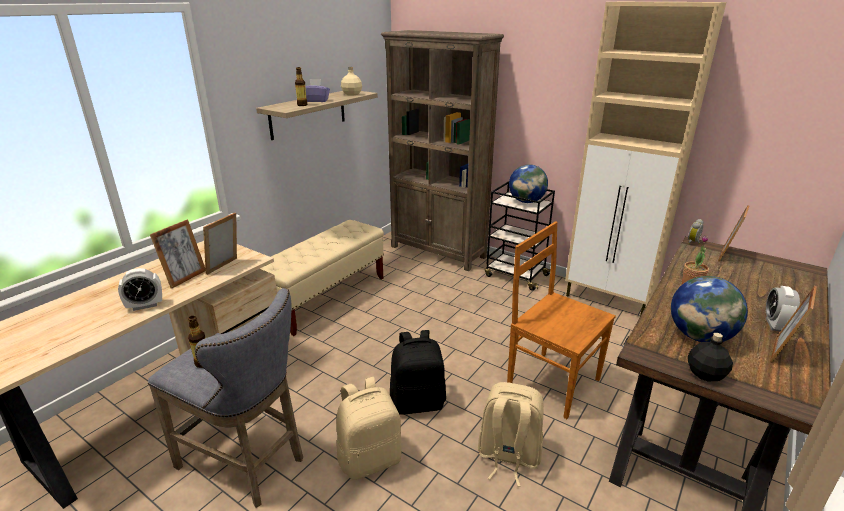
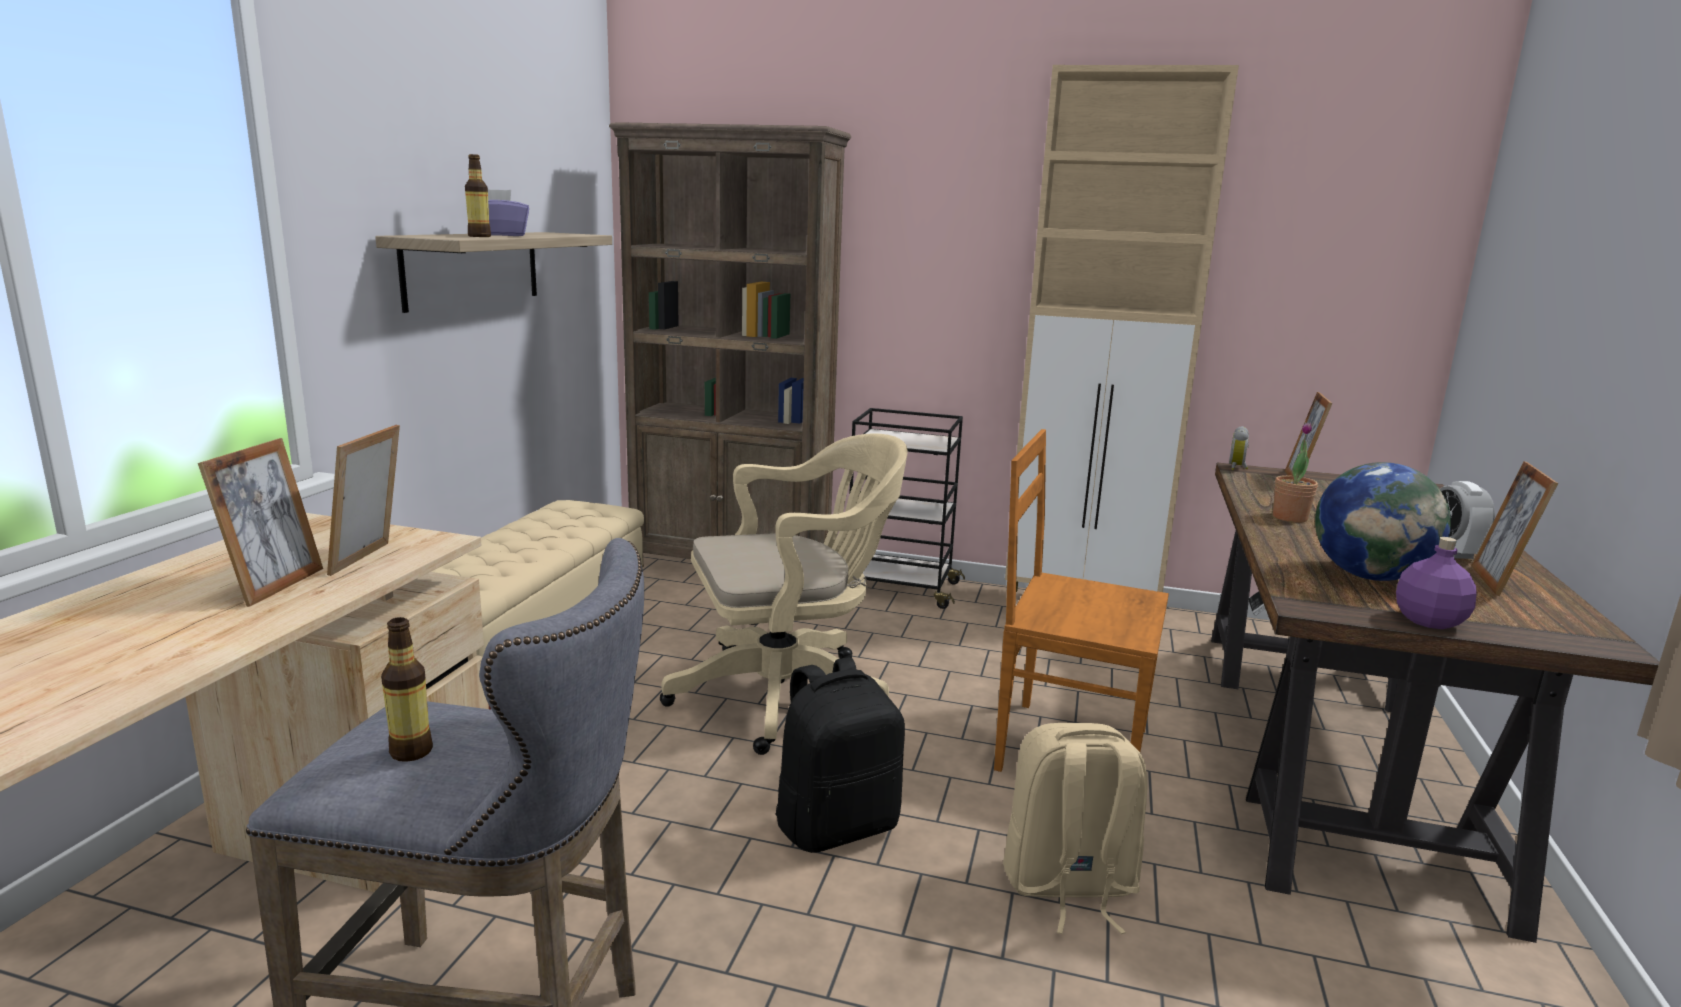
camera: 20 degrees left, 10 degrees down
alarm clock [118,268,162,311] -> none
beige backpack [337,377,402,480] -> none
beige bottle [341,67,362,96] -> none
globe [509,164,548,203] -> none
black bottle [688,333,733,381] -> purple bottle [1396,537,1477,629]
none -> beige office chair [660,433,908,755]

